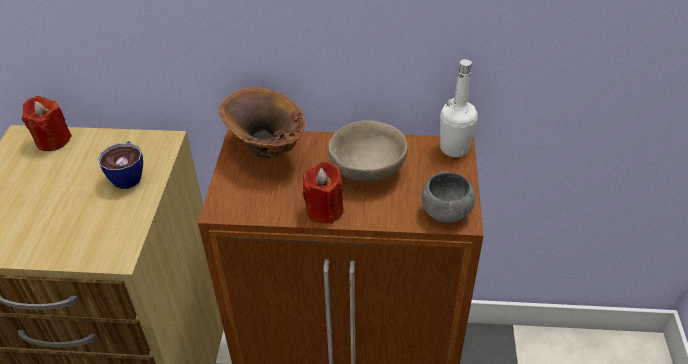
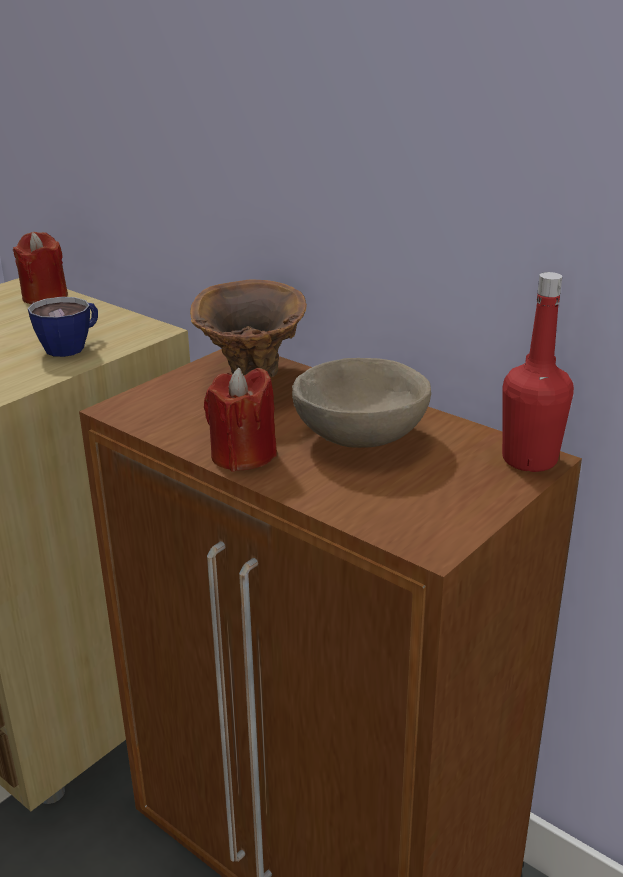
camera: 35 degrees right, 15 degrees down
grey bowl [421,172,476,223] -> none
white bottle [440,59,478,157] -> red bottle [502,272,574,472]

